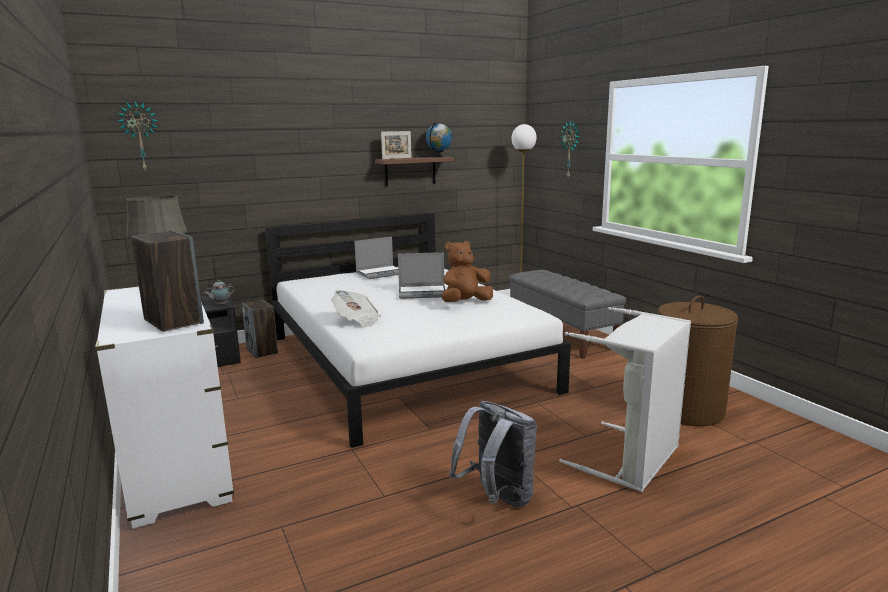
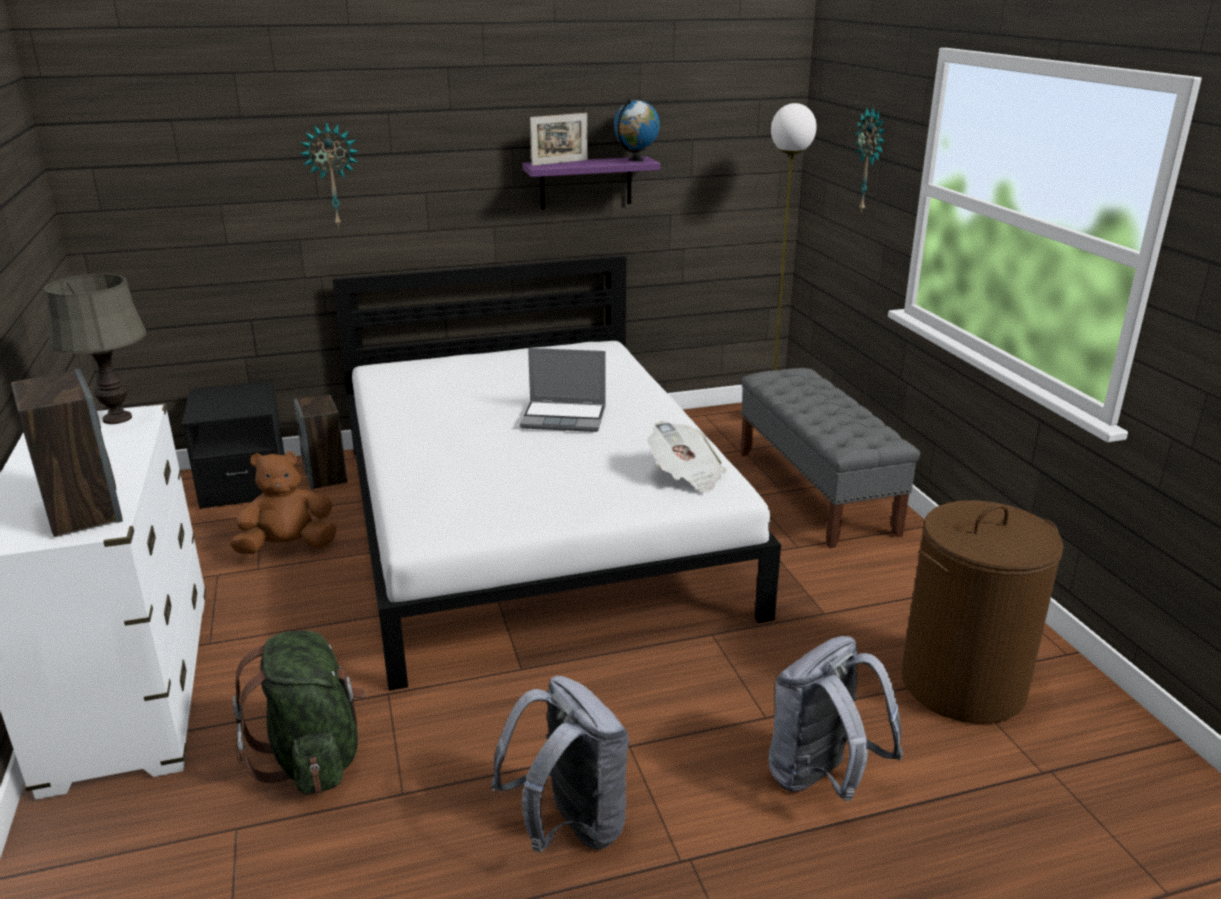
camera: 10 degrees right, 10 degrees up
wall clock [117,101,159,172] -> wall clock moved to [300,122,359,228]
teapot [204,280,235,306] -> none
newspaper [331,290,381,327] -> newspaper moved to [647,421,727,493]
laptop [354,237,398,279] -> none
brown shelf [375,157,454,187] -> purple shelf [522,156,661,210]
brown plush toy [442,241,493,302] -> brown plush toy moved to [230,451,337,554]
grey laundry basket [559,307,691,492] -> grey backpack [768,636,903,801]
none -> green backpack [233,630,367,794]

